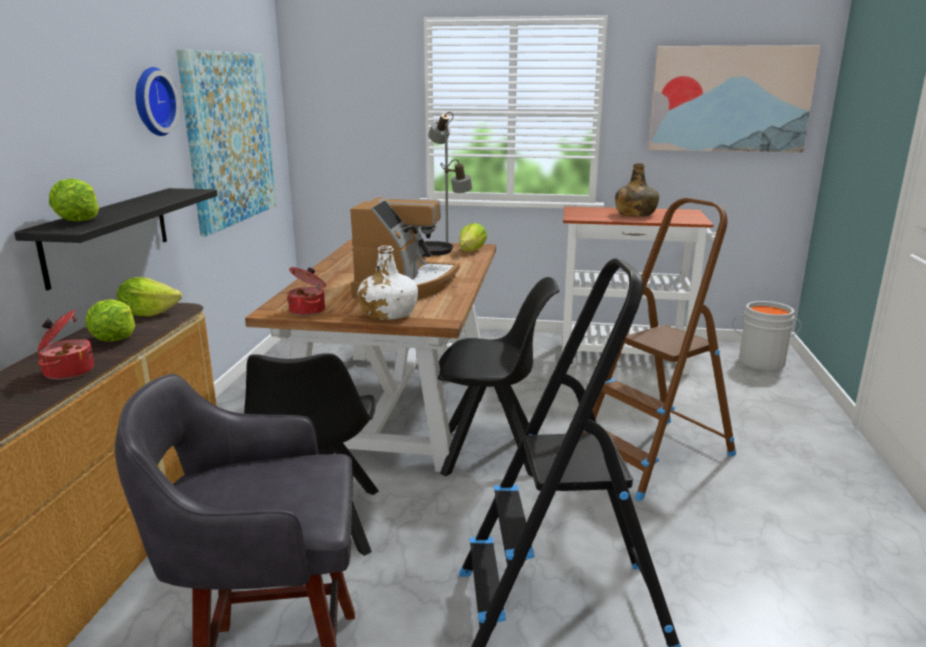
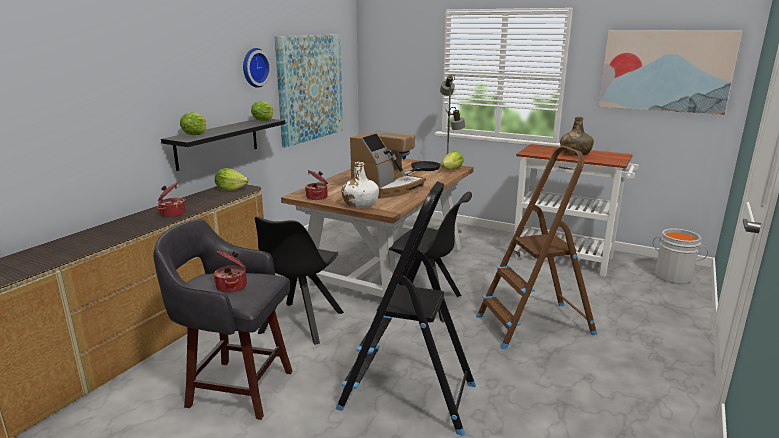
camera: 20 degrees right, 0 degrees up
lettuce [85,299,135,342] -> lettuce moved to [251,101,273,121]
none -> cooking pot [213,251,247,293]

